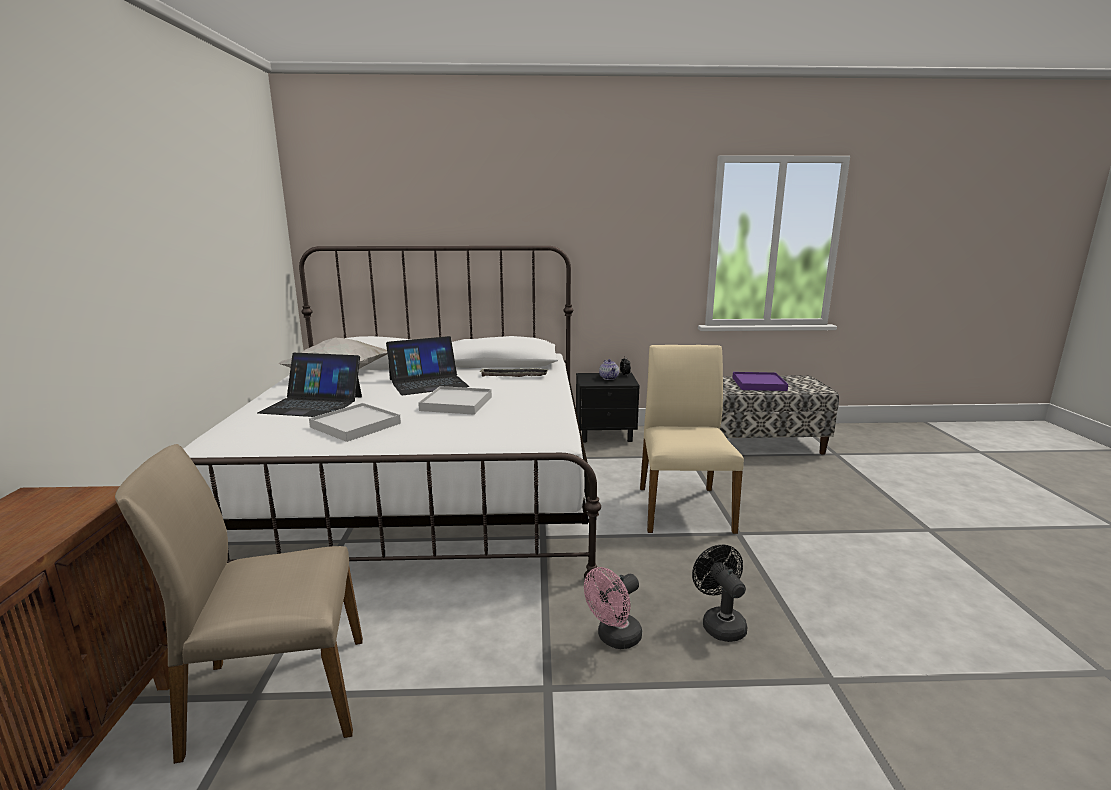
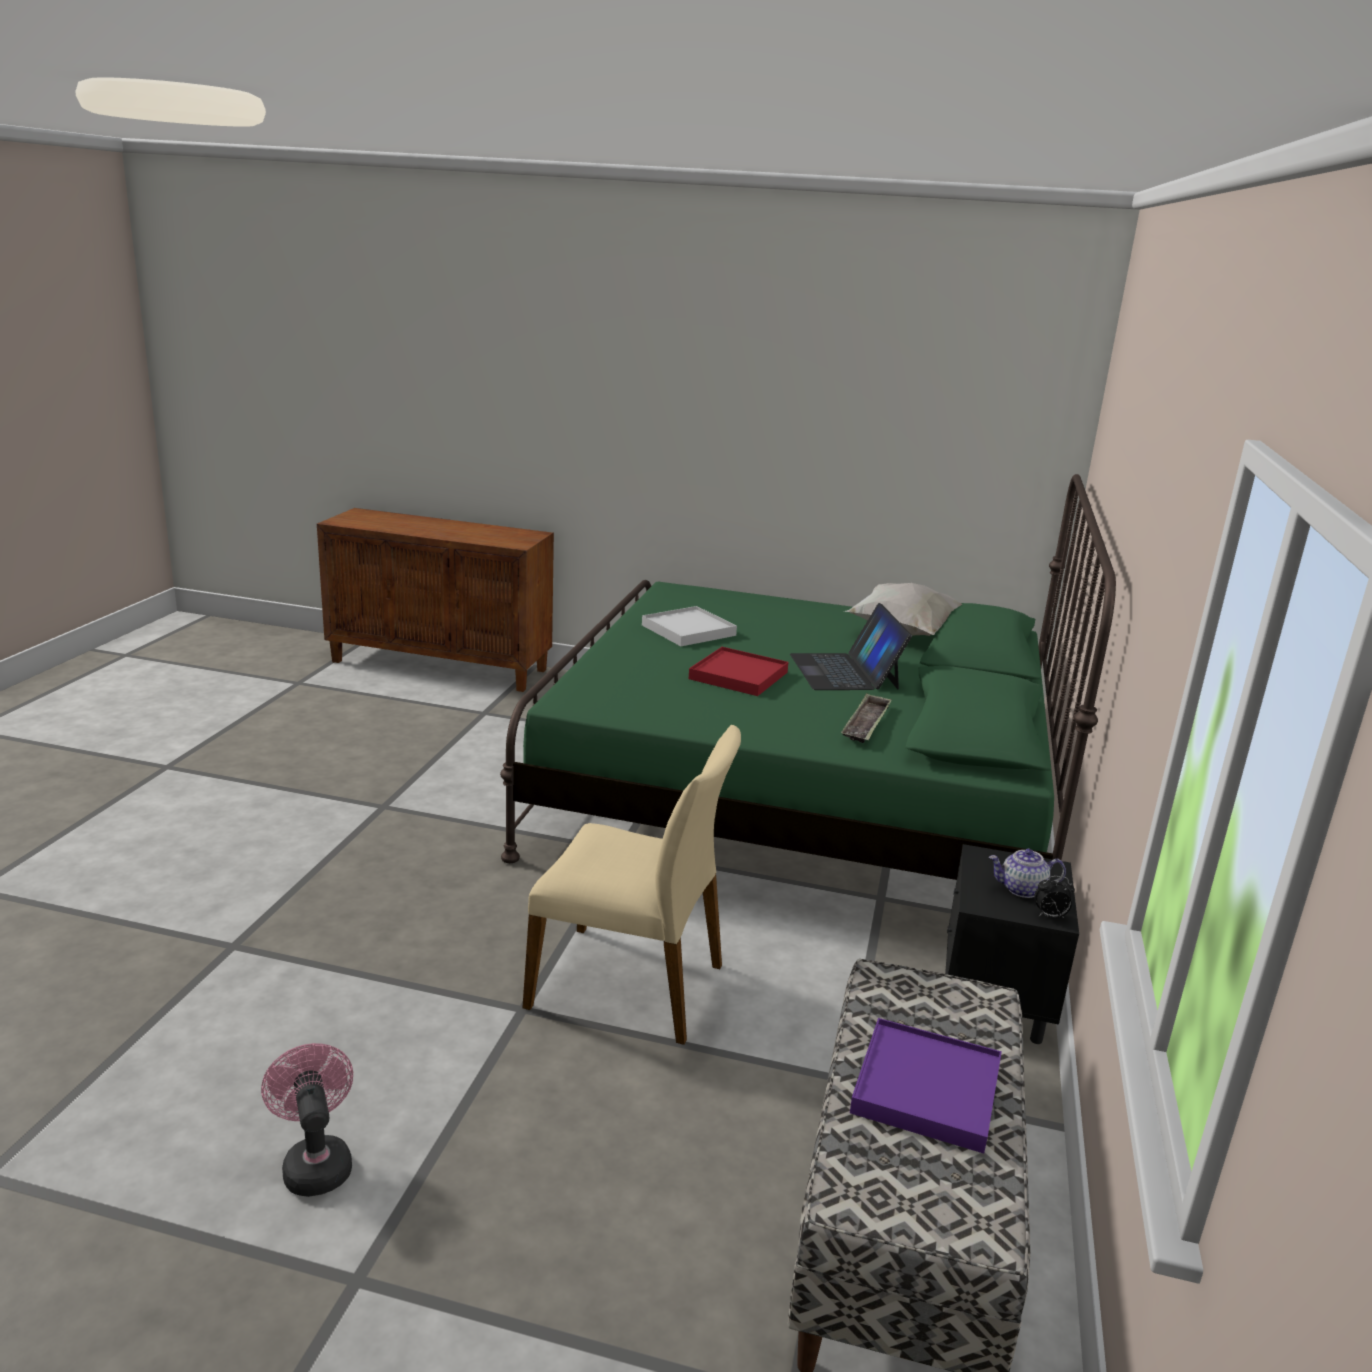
camera: 105 degrees right, 5 degrees up
beige chair [115,444,363,764] -> none
white bed [184,246,601,581] -> green bed [500,474,1116,880]
laptop [258,353,362,417] -> none
white tray [418,386,492,415] -> red tray [689,647,789,696]
pink fan [584,567,642,649] -> pink fan moved to [261,1043,353,1197]
black fan [692,545,748,642] -> none

